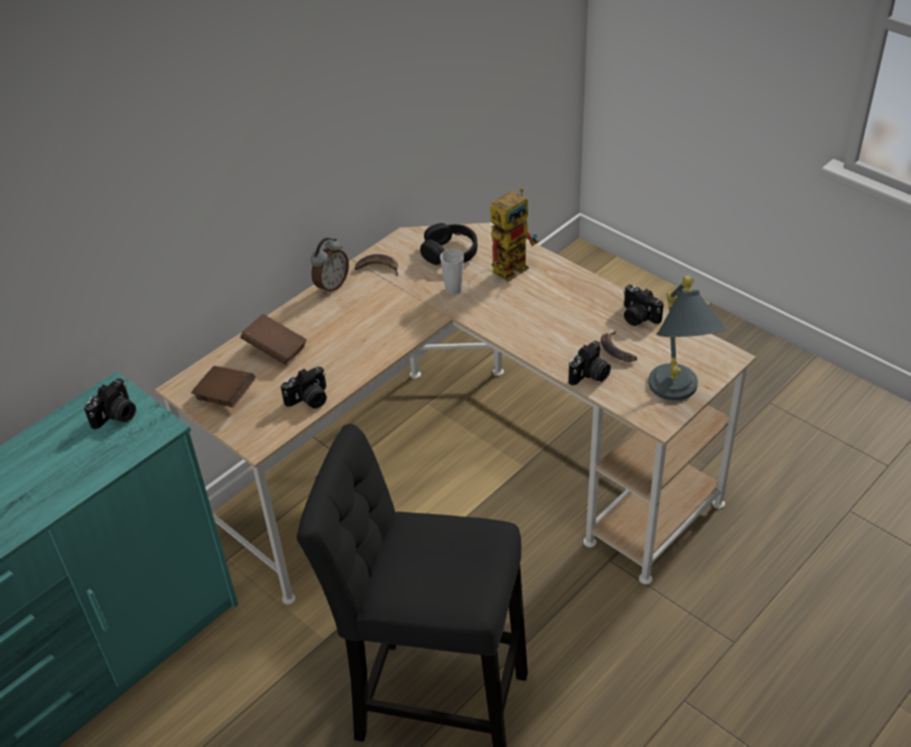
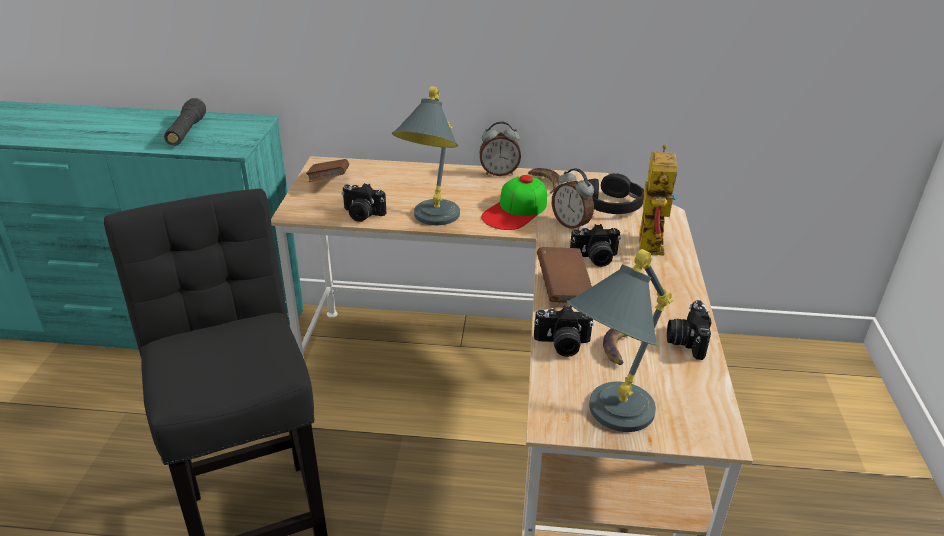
camera: 50 degrees right, 10 degrees down
camera [84,378,136,429] -> camera moved to [570,224,621,267]
brown book [240,314,307,365] -> brown book moved to [537,247,592,303]
cup [440,249,464,295] -> alarm clock [552,168,594,229]
toy robot [490,188,539,282] -> toy robot turned 90 degrees counterclockwise [628,144,678,256]
none -> black flashlight [164,98,206,146]
none -> grey table lamp [392,86,460,225]
none -> cap [481,175,547,230]

